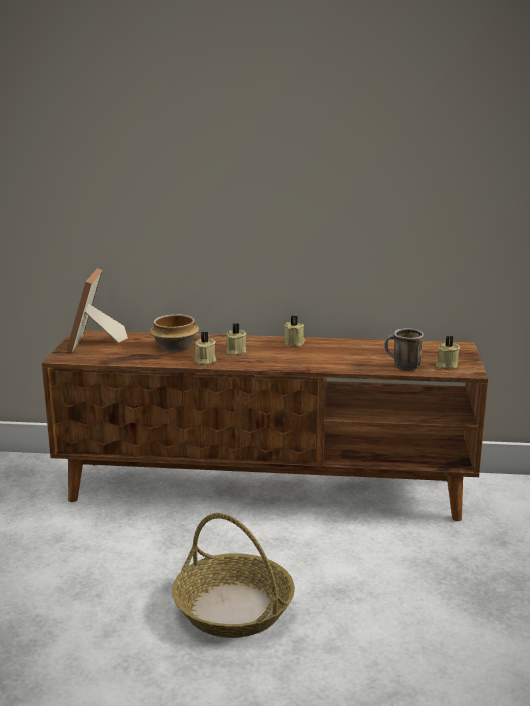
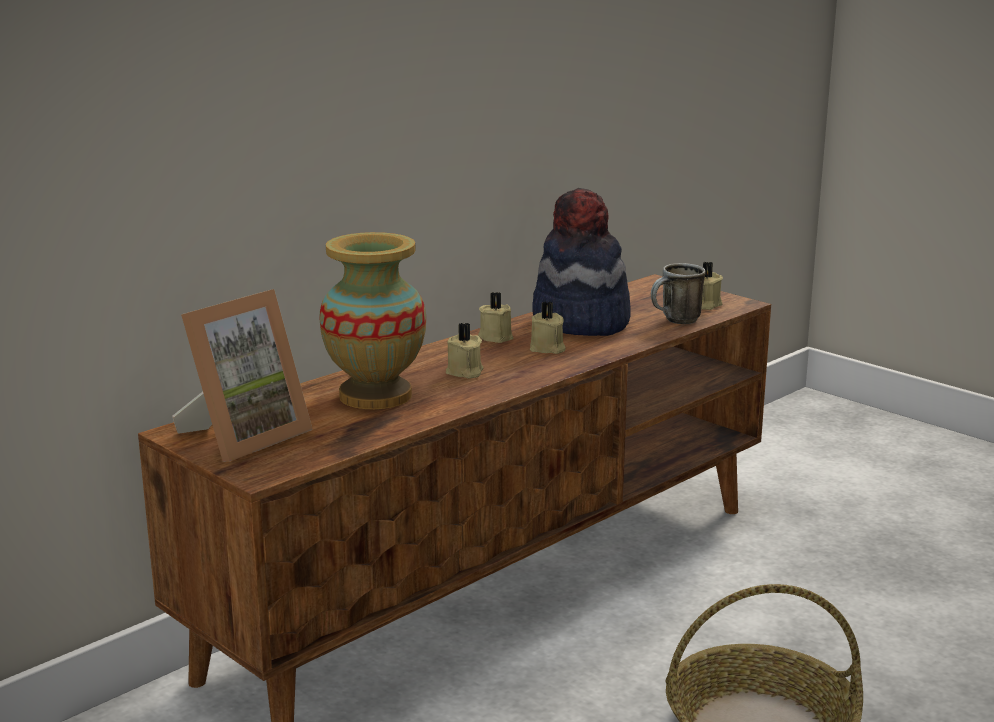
camera: 50 degrees left, 0 degrees up
picture frame [66,268,128,353] -> picture frame turned 90 degrees counterclockwise [172,289,313,462]
bowl [150,314,199,352] -> vase [319,232,426,409]
beige candle [194,332,216,365] -> beige candle moved to [530,302,566,354]
none -> hat [532,188,631,336]

